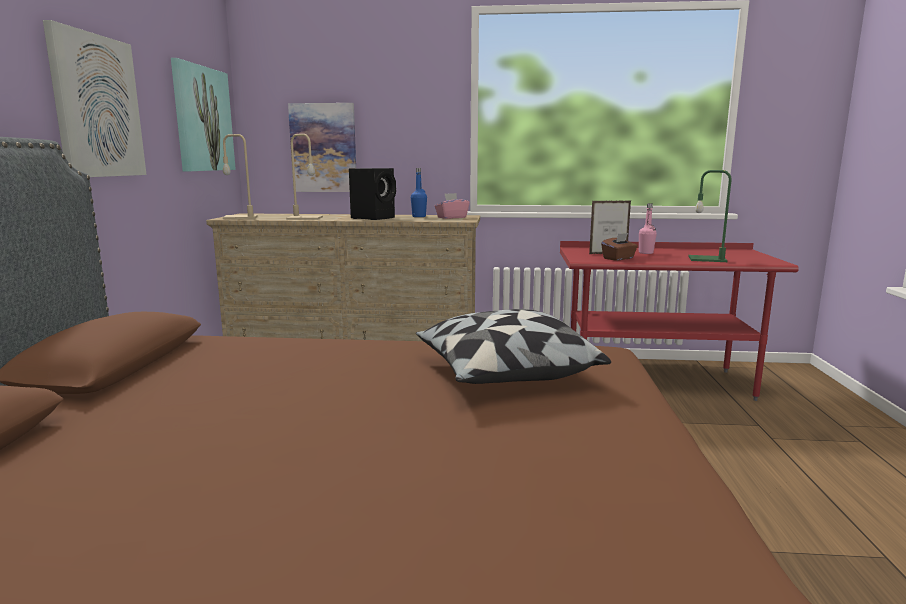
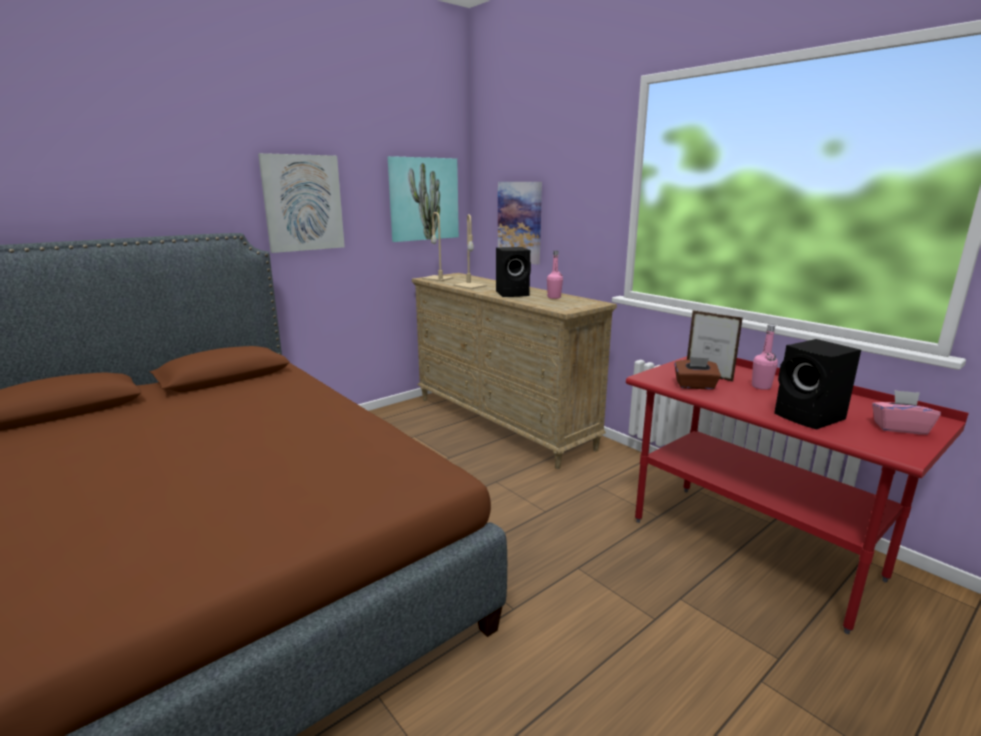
camera: 45 degrees right, 5 degrees up
blue bottle [411,168,427,217] -> pink bottle [547,251,563,299]
pillow [416,309,611,384] -> none
pink tissue box [435,193,470,219] -> pink tissue box moved to [872,390,941,435]
green table lamp [688,170,732,262] -> black speaker [774,339,861,430]

